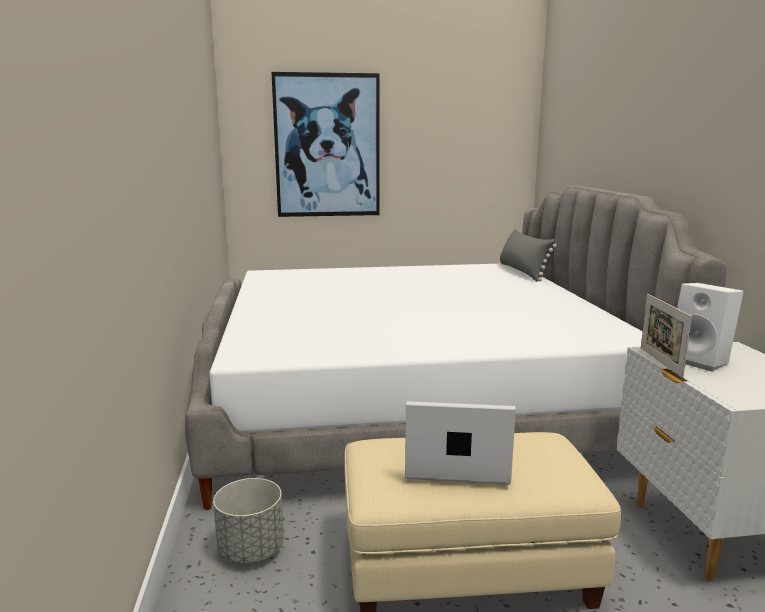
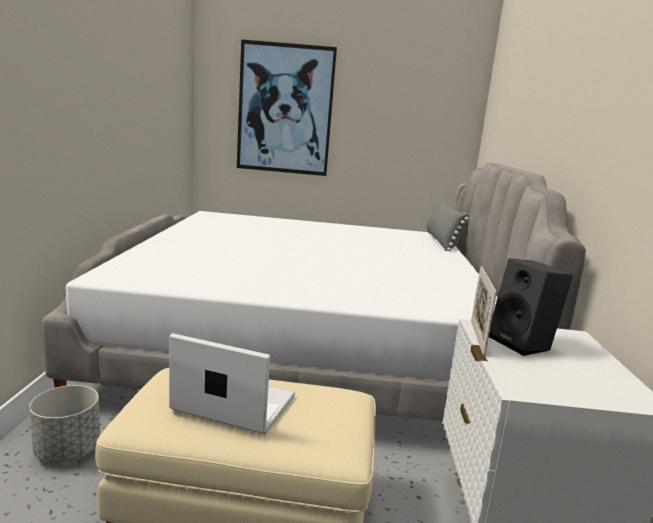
camera: 10 degrees right, 0 degrees up
white speaker [677,283,744,372] -> black speaker [489,258,573,356]

